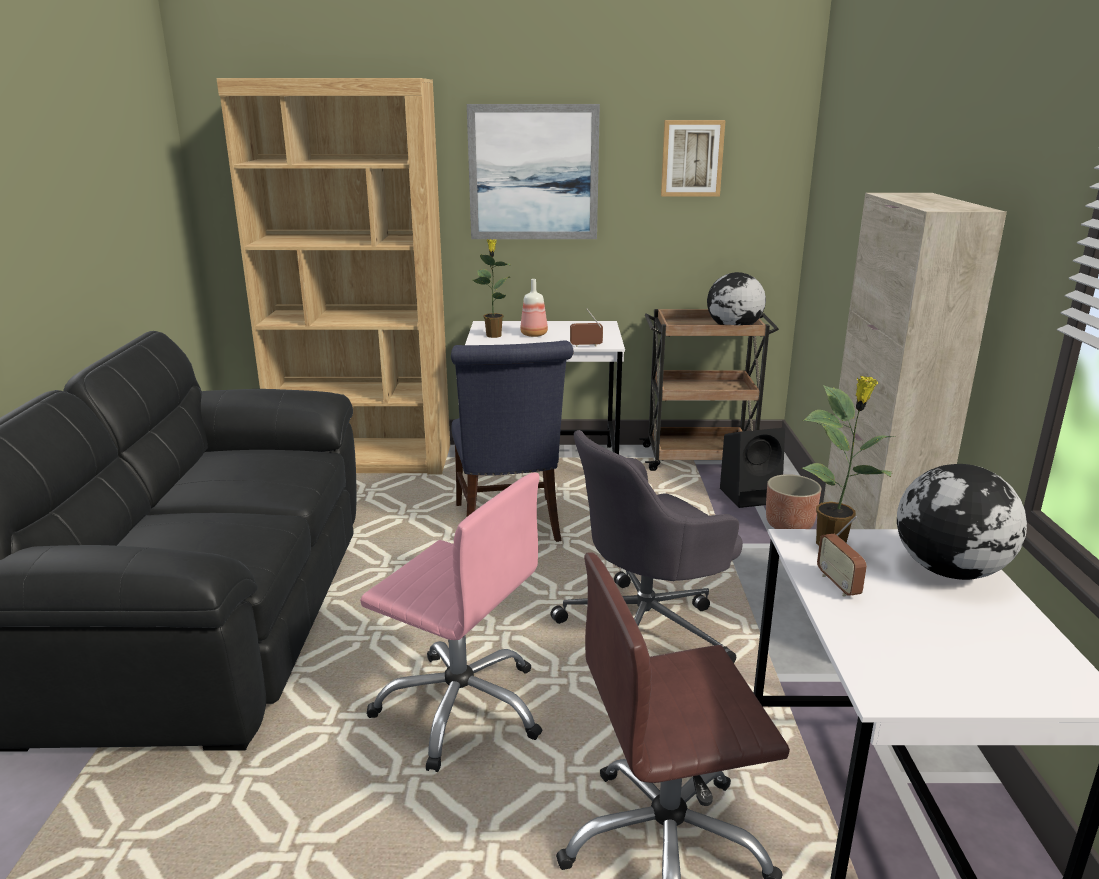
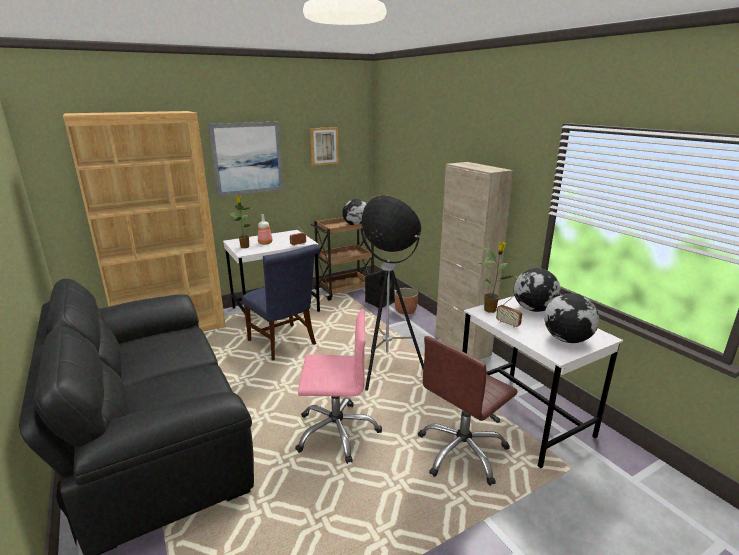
camera: 30 degrees left, 0 degrees up
grey office chair [550,430,743,663] -> floor lamp [360,195,424,391]
none -> globe [544,293,599,343]

